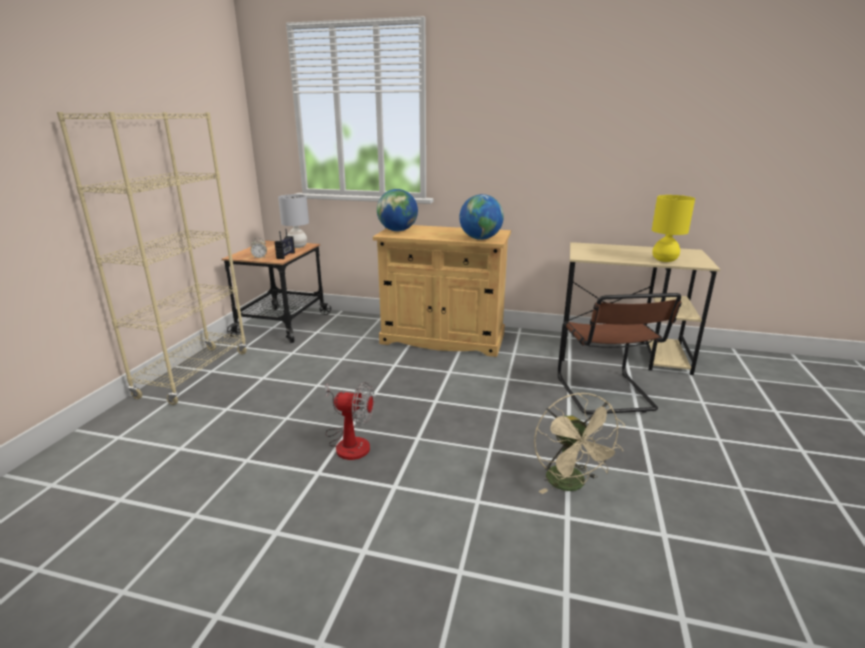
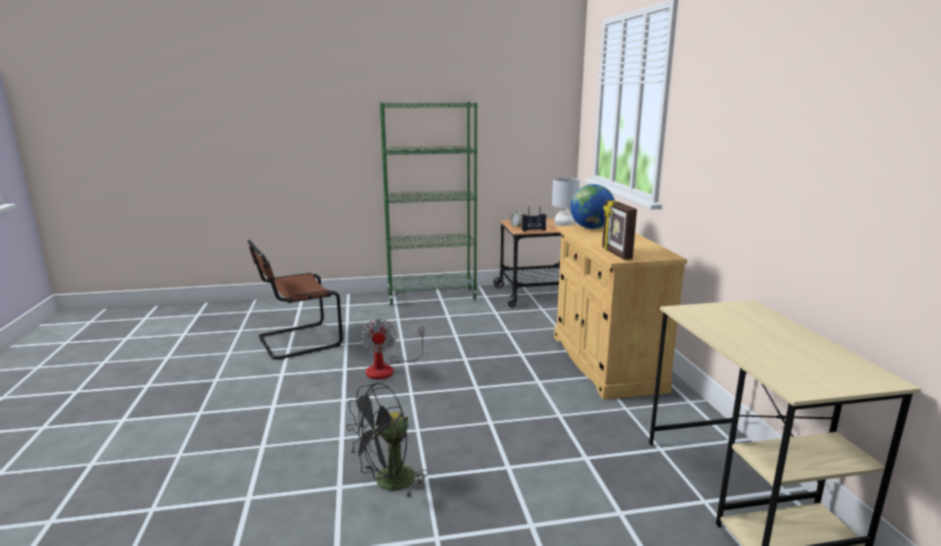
camera: 65 degrees right, 5 degrees down
beige bookcase [57,112,247,405] -> green bookcase [380,102,477,305]
globe [459,194,504,240] -> picture frame [602,200,637,260]
beige fan [534,393,625,494] -> black fan [346,383,429,497]
brown chair [557,293,682,414] -> brown chair moved to [247,240,343,359]
yellow table lamp [652,195,695,262] -> none

